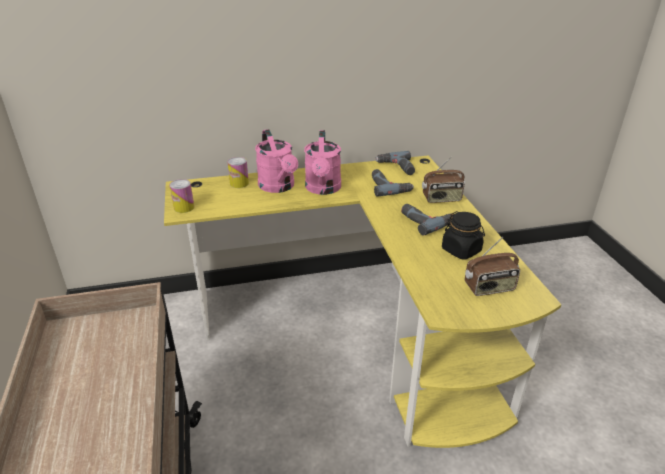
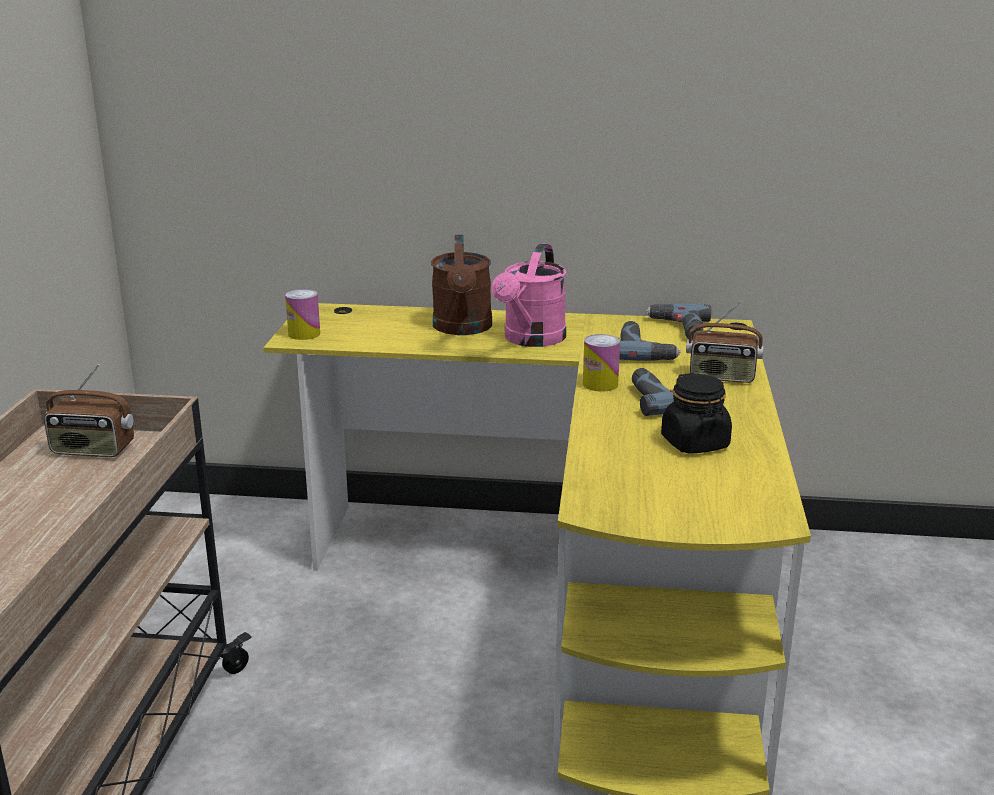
camera: 20 degrees right, 10 degrees down
can [228,157,249,188] -> can moved to [583,334,620,391]
pink watering can [255,129,298,193] -> brown watering can [431,235,492,335]
radio [465,237,520,296] -> radio moved to [44,364,134,457]

